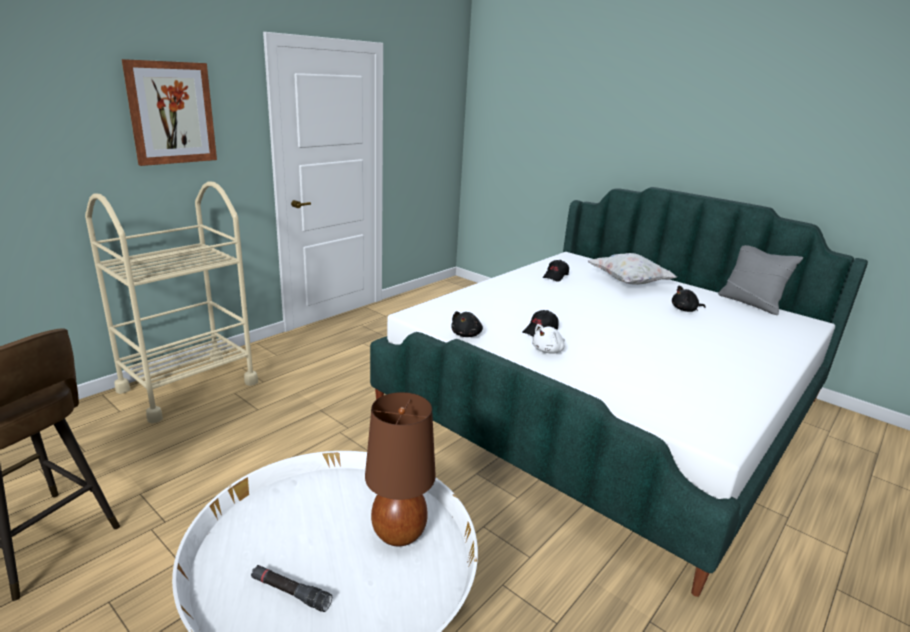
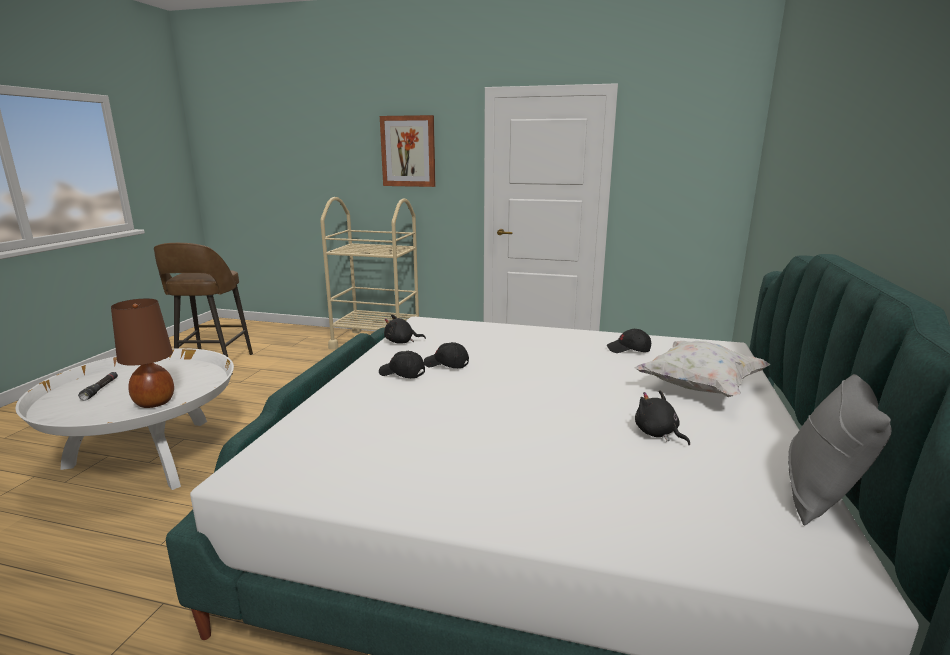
camera: 65 degrees right, 5 degrees down
white plush toy [532,324,565,354] -> black cap [379,351,425,378]

